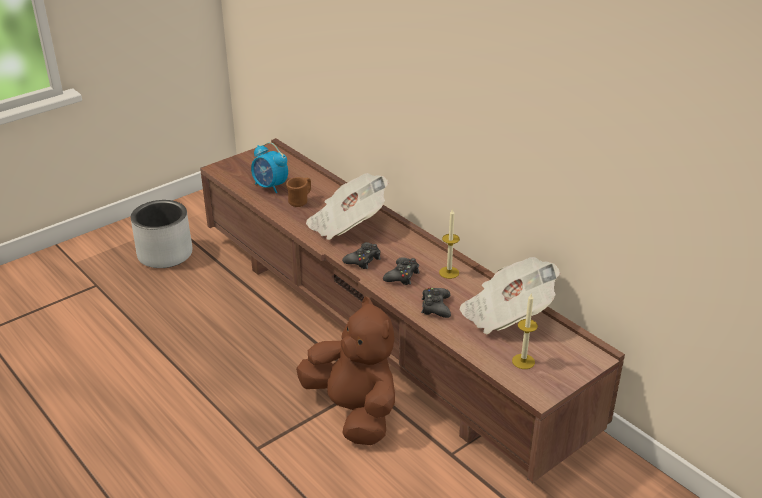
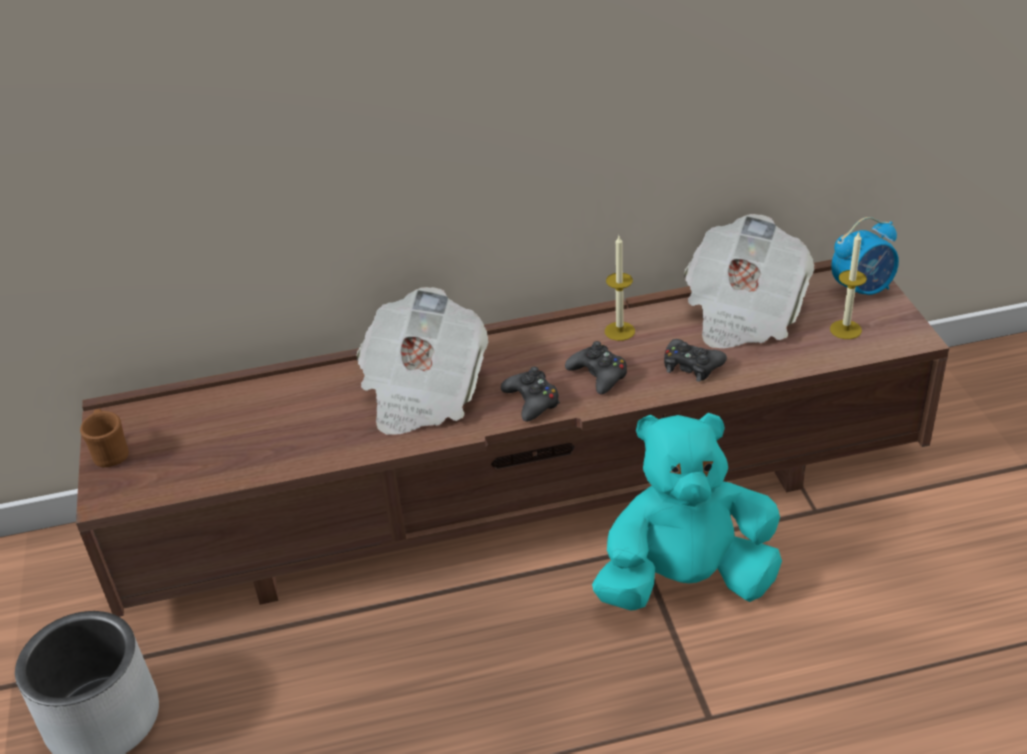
camera: 60 degrees left, 5 degrees up
alarm clock [251,142,288,193] -> alarm clock moved to [831,217,899,295]
brown mug [286,177,311,207] -> brown mug moved to [80,408,129,467]
brown plush toy [296,297,395,445] -> turquoise plush toy [592,413,782,611]

